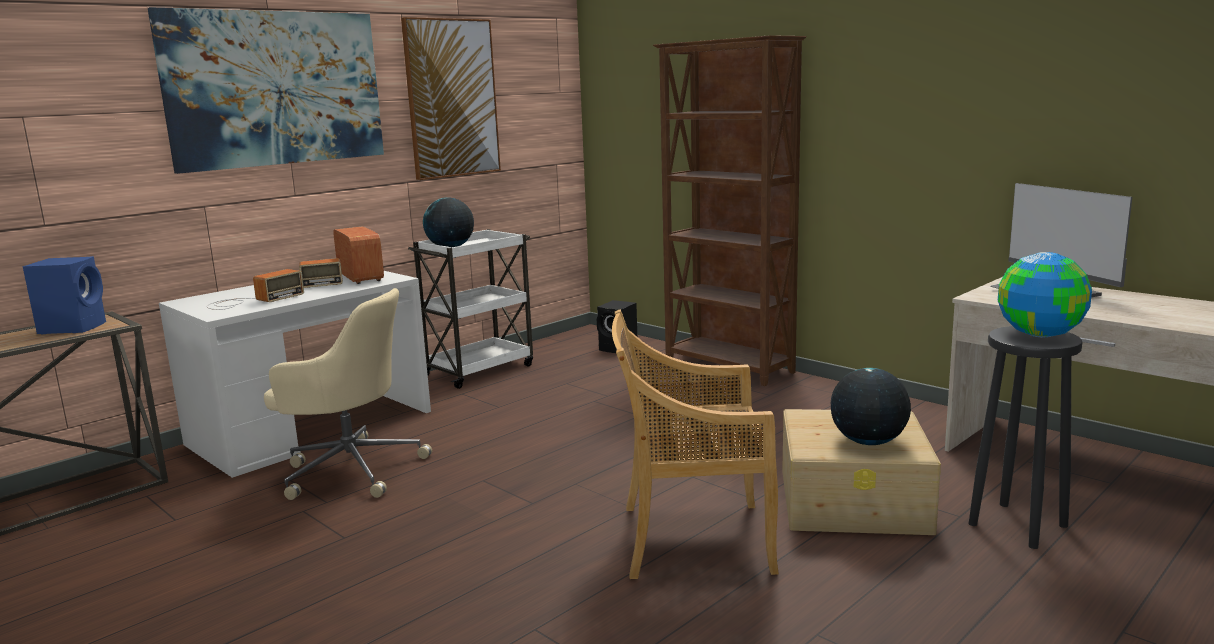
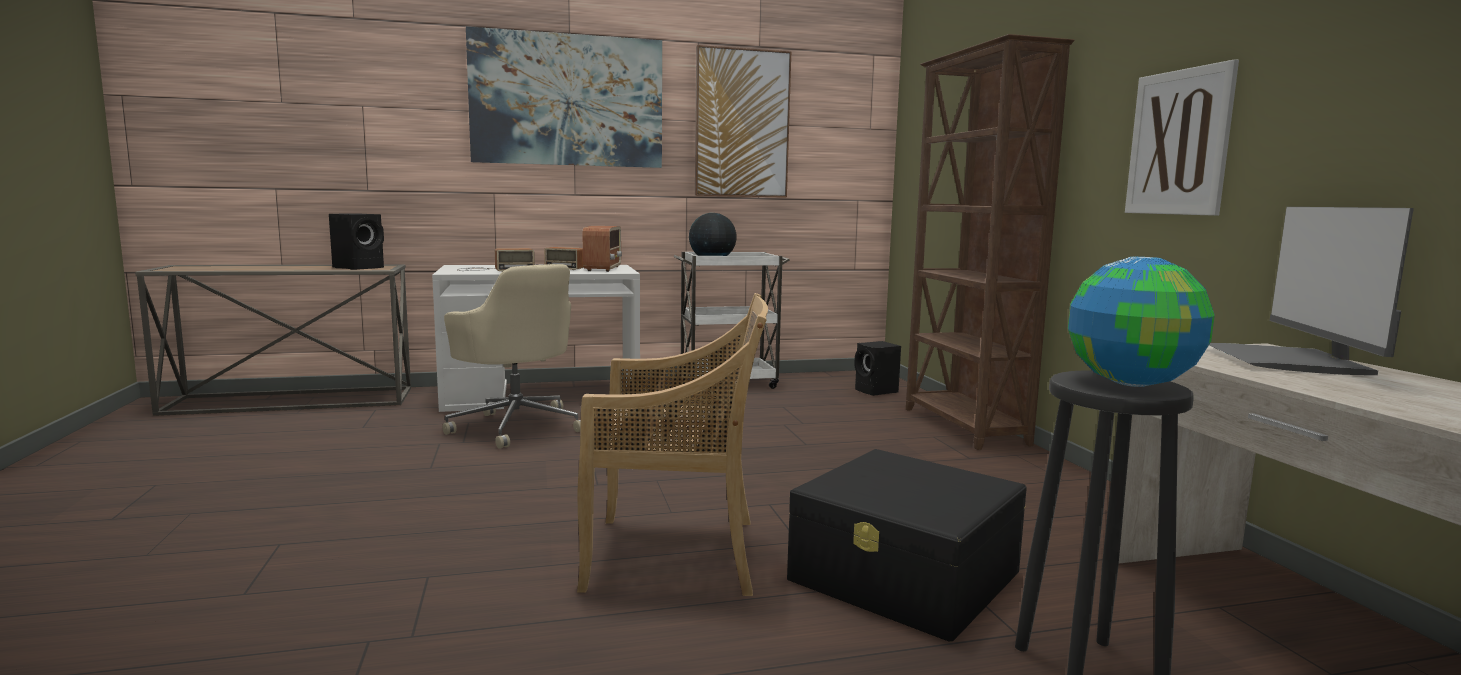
camera: 30 degrees right, 5 degrees down
blue speaker [23,256,106,334] -> black speaker [329,214,384,270]
beige chair [612,309,779,579] -> beige chair turned 150 degrees clockwise [577,293,768,596]
beige storage box [782,409,941,535] -> black storage box [787,449,1027,642]
globe [831,368,911,445] -> none
none -> picture [1125,59,1239,216]

